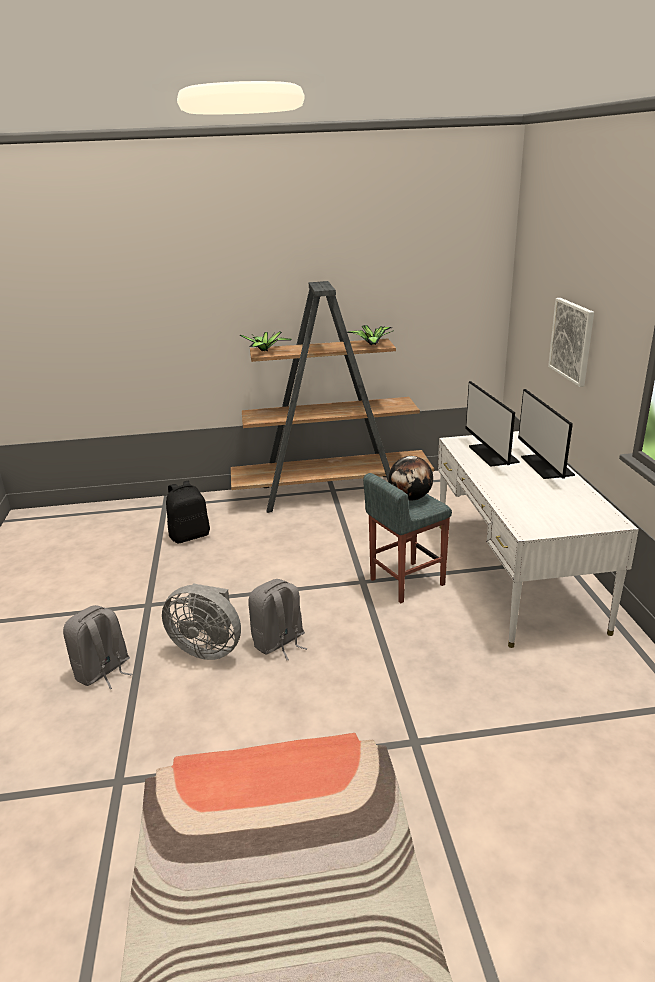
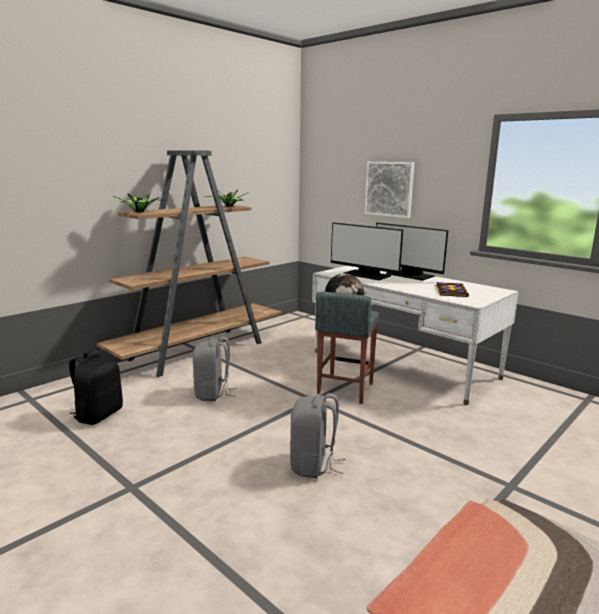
camera: 40 degrees left, 10 degrees down
grey backpack [63,605,132,689] -> grey backpack moved to [193,337,237,401]
grey fan [162,584,241,660] -> none
none -> book [434,282,469,297]

